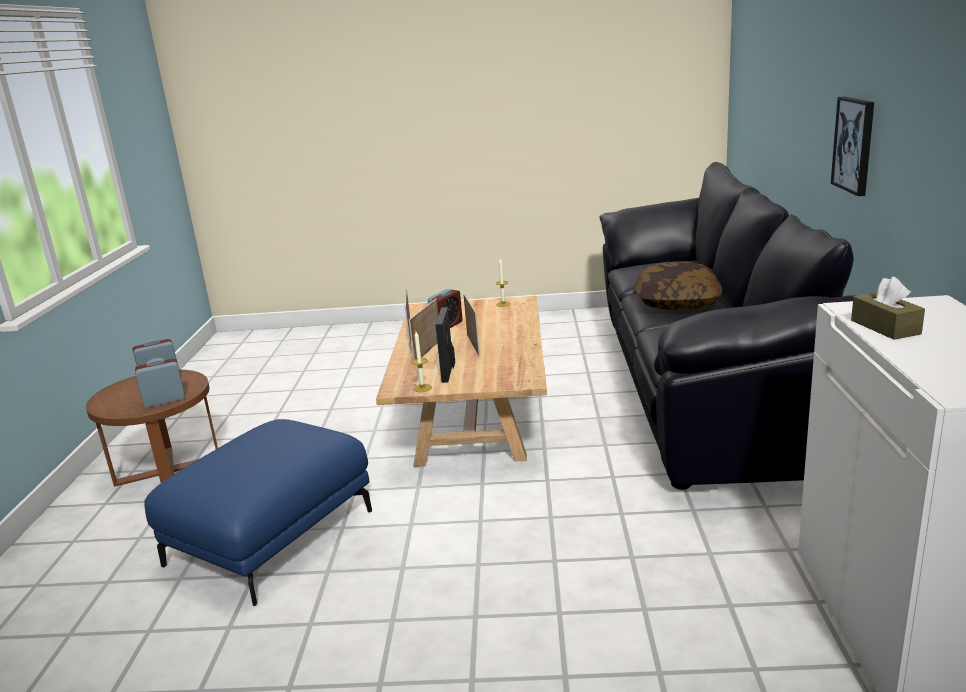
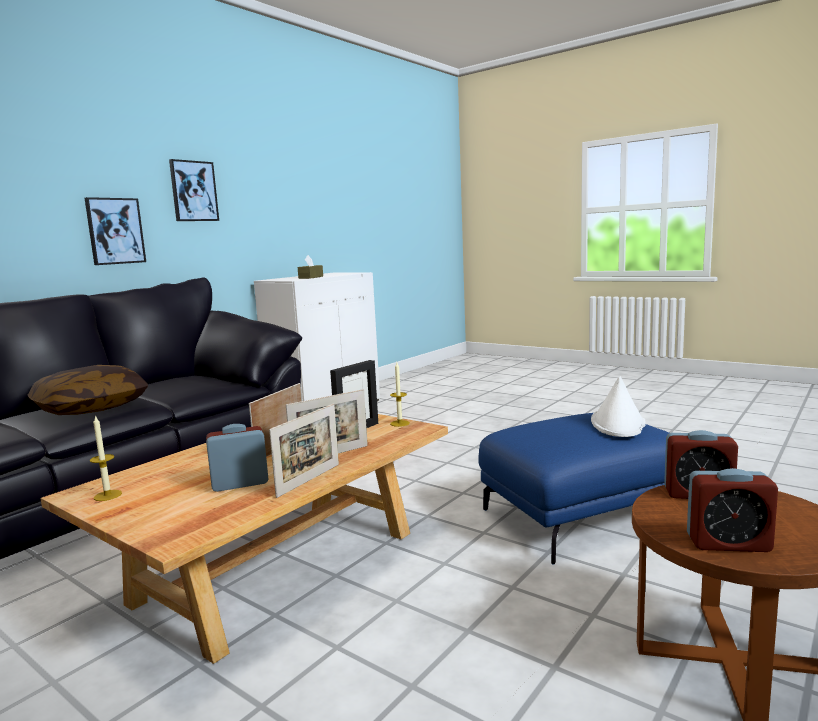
camera: 145 degrees left, 10 degrees down
none -> picture [169,159,219,221]
none -> white hat [591,376,645,437]

